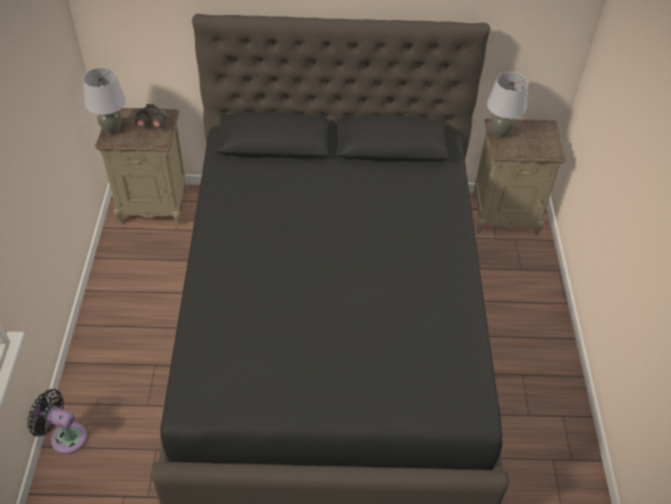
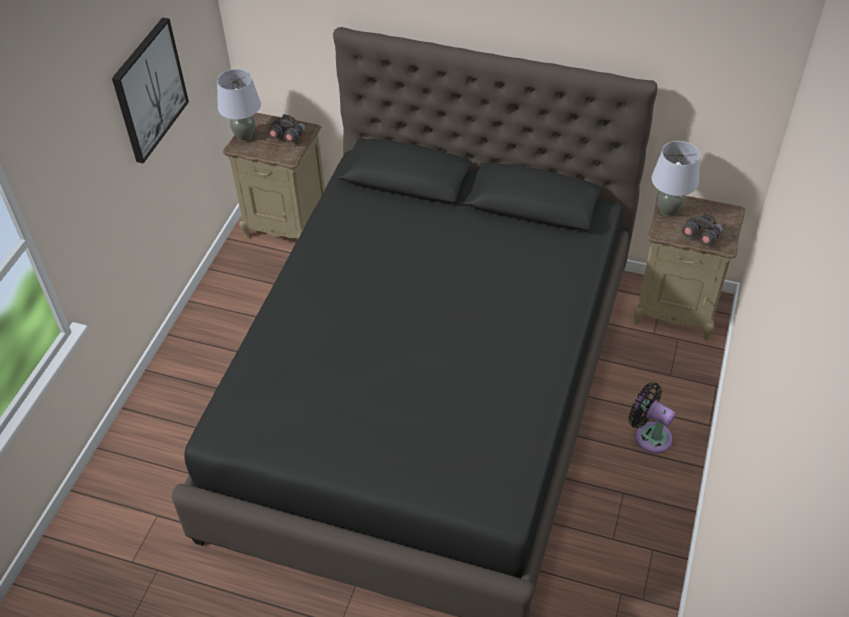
camera: 20 degrees right, 0 degrees up
black fan [27,389,87,454] -> black fan moved to [629,382,676,453]
none -> picture [112,17,189,163]
none -> grey binoculars [682,213,723,245]

